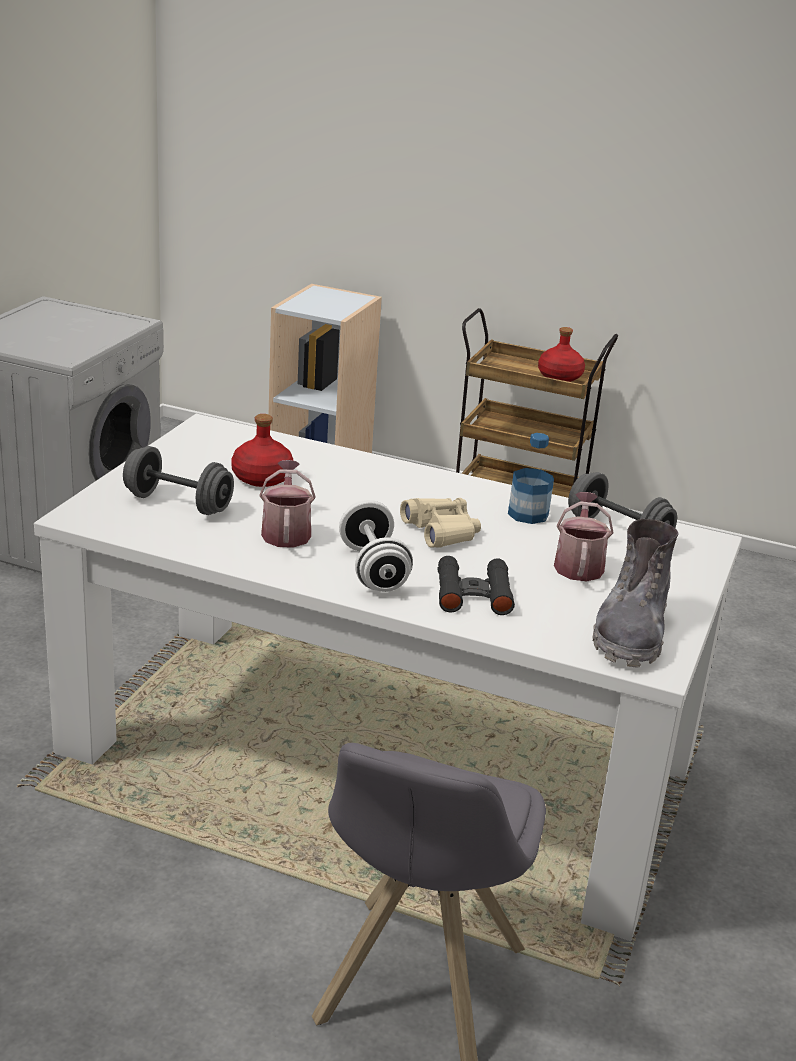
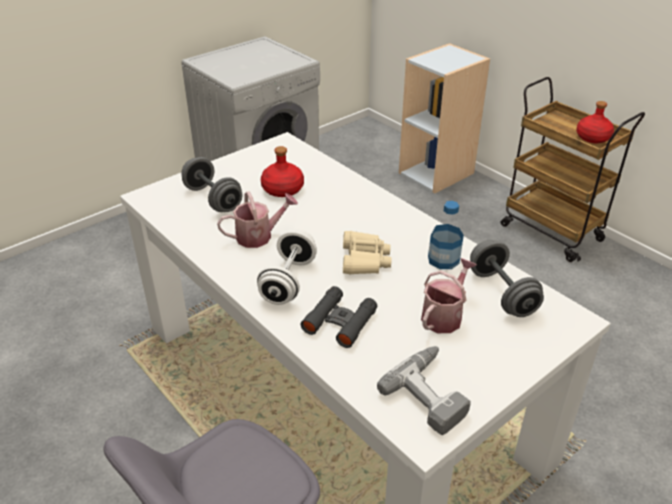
camera: 30 degrees right, 10 degrees up
watering can [260,460,316,548] -> watering can turned 45 degrees clockwise [217,191,298,248]
grey boot [592,519,678,667] -> power drill [377,346,471,435]

